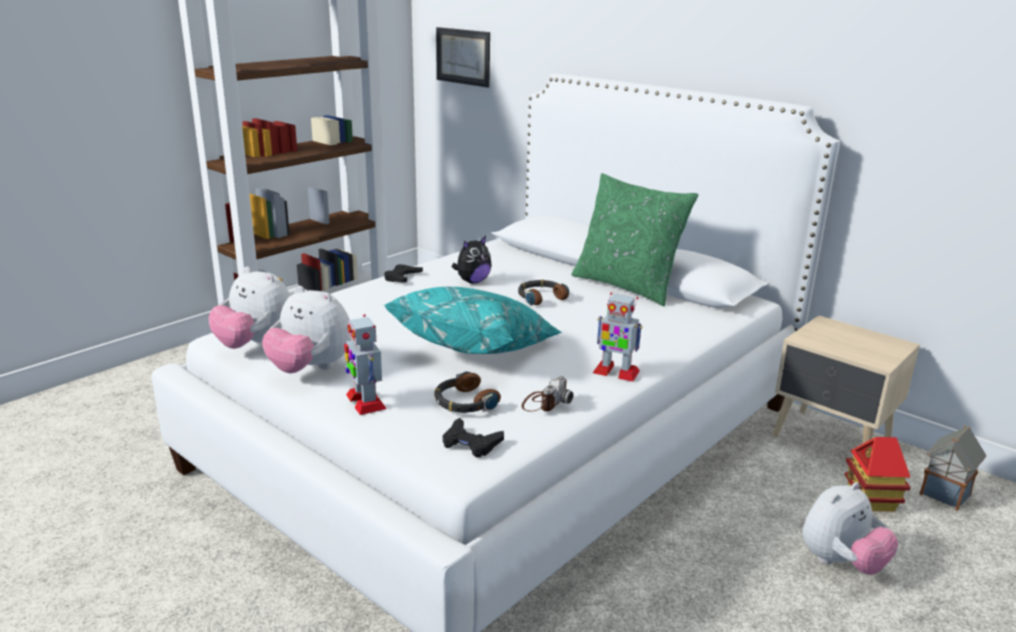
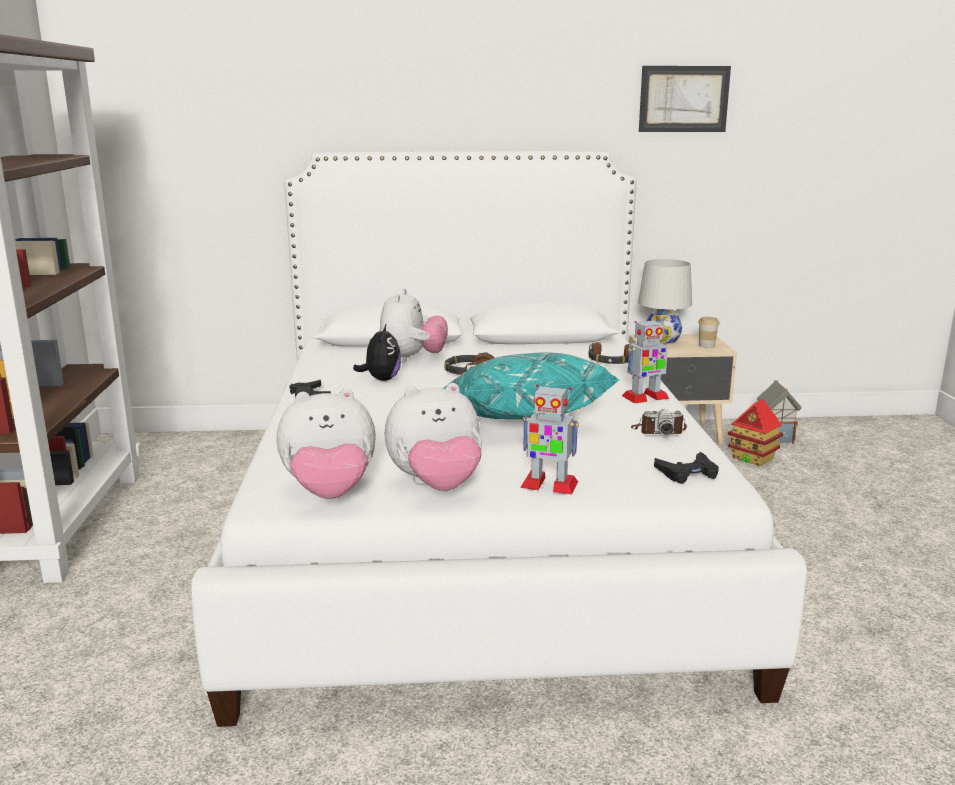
camera: 45 degrees left, 5 degrees down
headphones [435,371,501,413] -> headphones moved to [588,342,629,364]
picture [436,27,490,88] -> picture moved to [639,66,731,132]
camera [522,376,573,411] -> camera turned 105 degrees clockwise [631,409,687,435]
green pillow [572,173,698,306] -> none
plush toy [802,482,898,575] -> plush toy moved to [379,289,448,363]
none -> white table lamp [638,259,692,344]
none -> cup [698,317,720,348]

